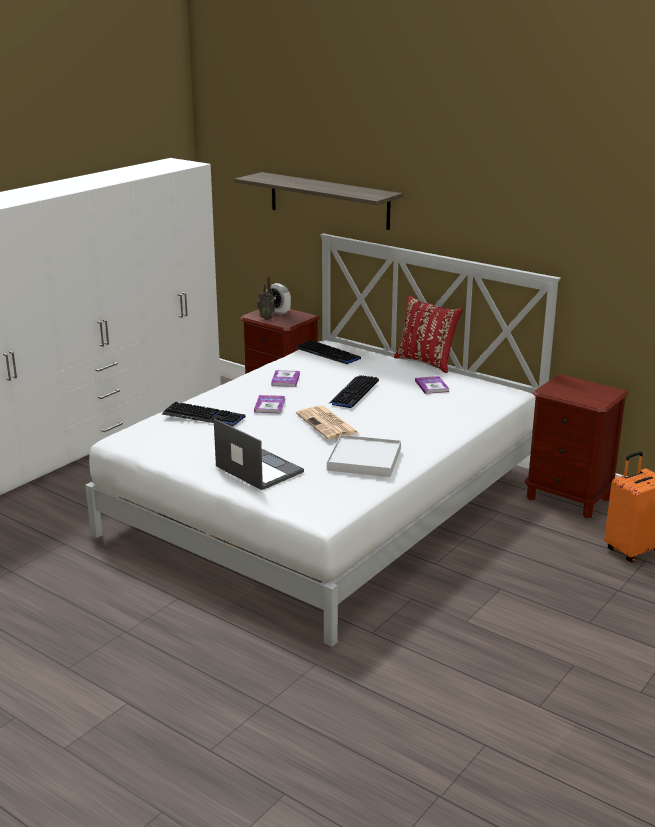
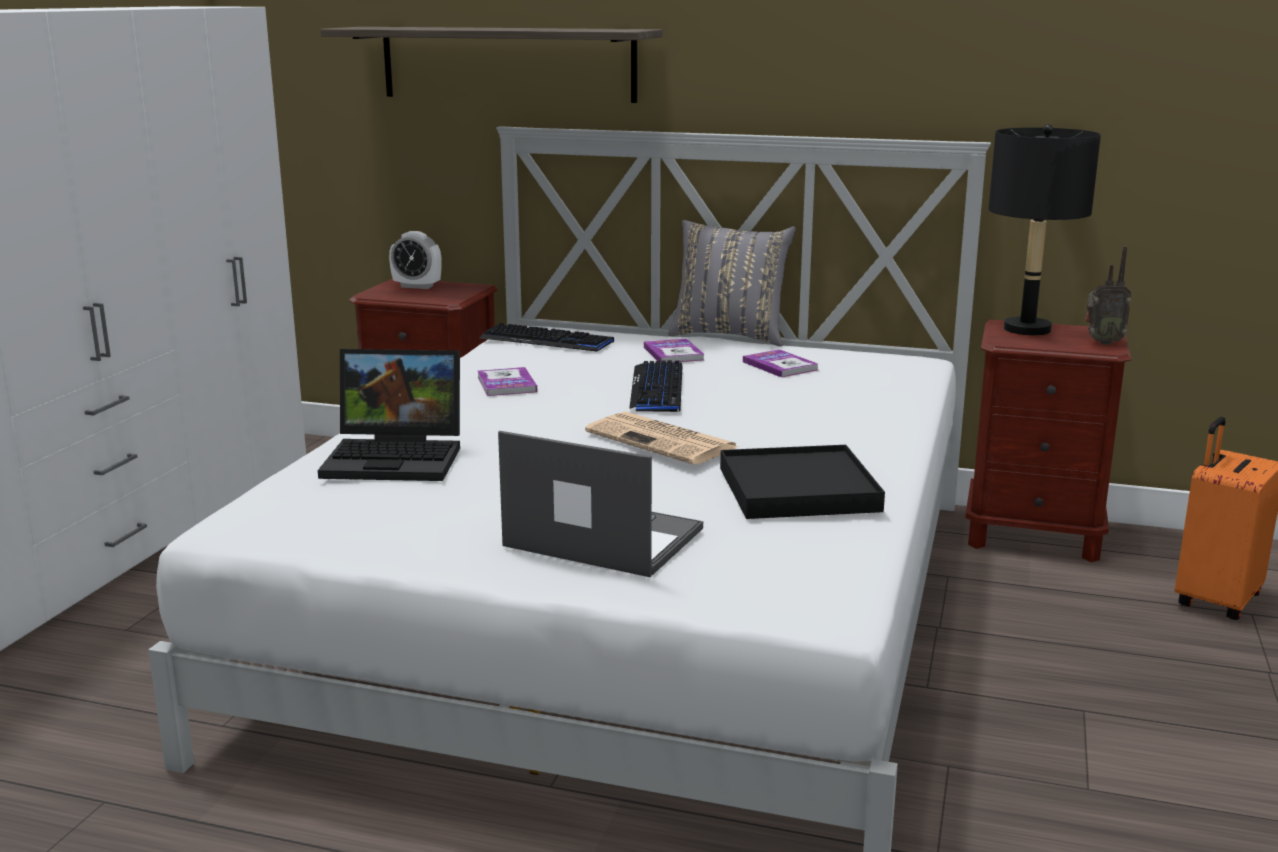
camera: 20 degrees left, 5 degrees down
keyboard [162,402,245,426] -> laptop [318,349,460,481]
book [254,395,285,414] -> book moved to [644,338,704,363]
radio [257,276,275,320] -> radio moved to [1085,246,1131,345]
white tray [327,435,401,477] -> black tray [720,445,885,519]
red pillow [394,296,463,373] -> grey pillow [668,220,796,347]
none -> black table lamp [989,124,1101,335]

